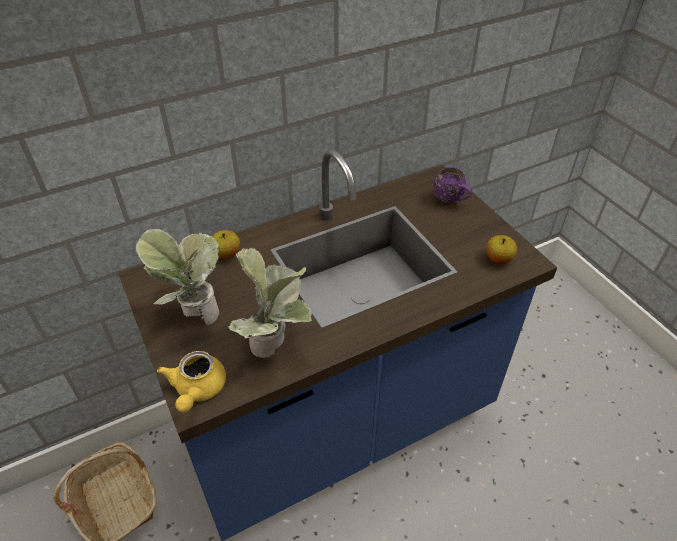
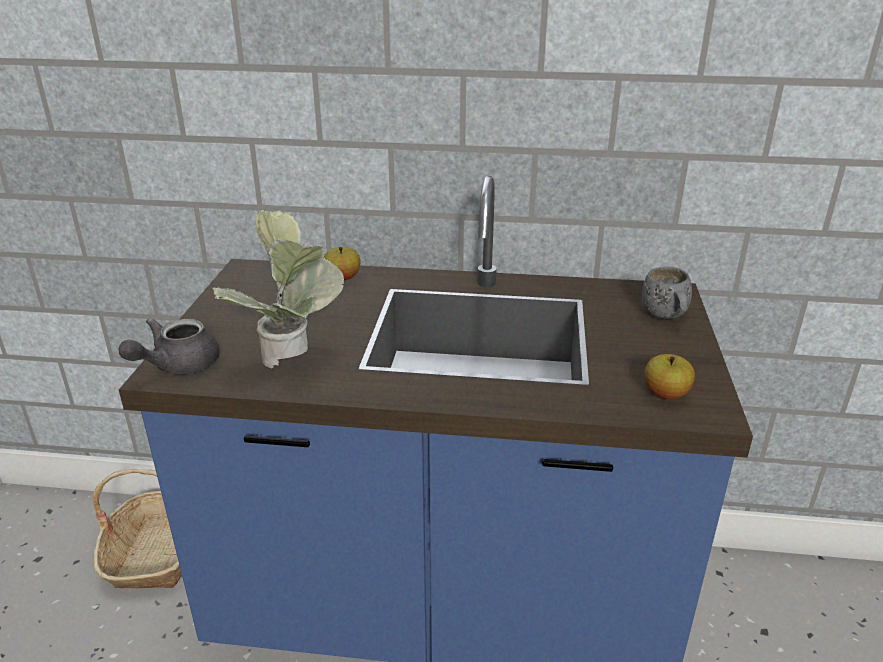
camera: 35 degrees right, 15 degrees down
potted plant [136,229,219,325] -> none
yellow teapot [157,351,226,413] -> grey teapot [119,318,220,375]
purple mug [434,167,472,203] -> grey mug [642,267,692,319]

